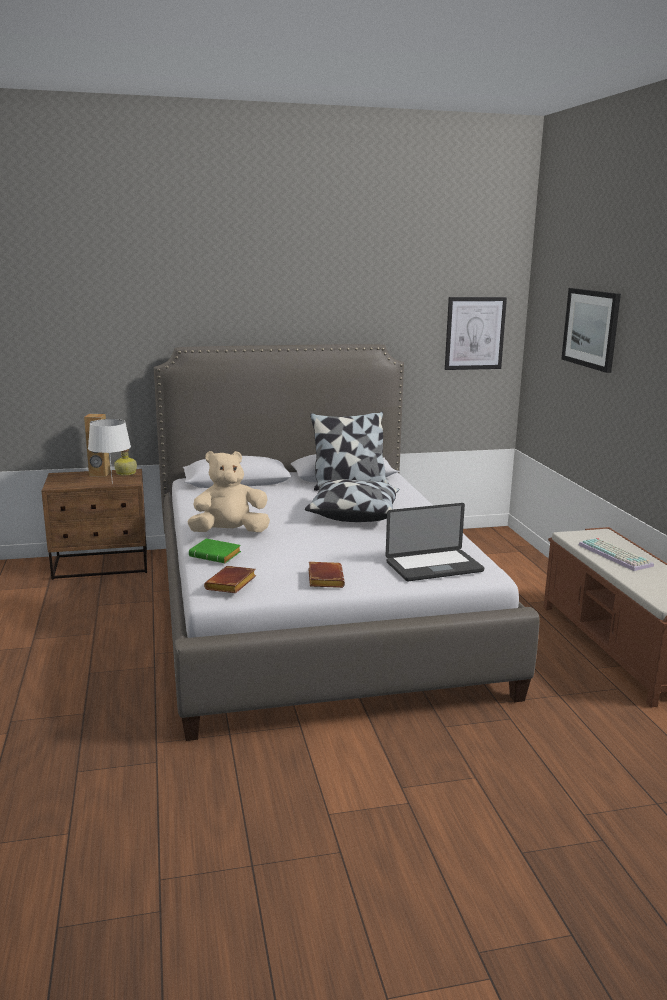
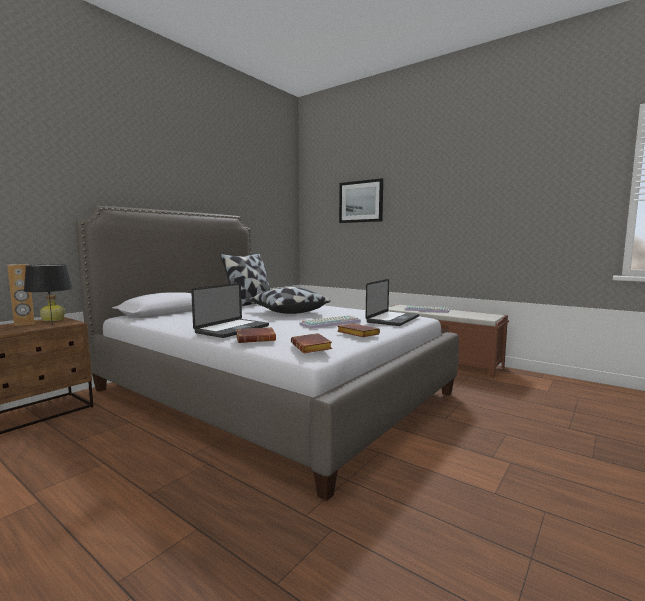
camera: 40 degrees left, 10 degrees down
white table lamp [88,419,131,484] -> black table lamp [24,264,73,326]
beige plush toy [187,451,270,532] -> laptop [191,283,269,338]
green book [189,539,241,563] -> brown book [236,327,276,343]
picture [445,297,507,370] -> none
none -> keyboard [299,315,361,329]

